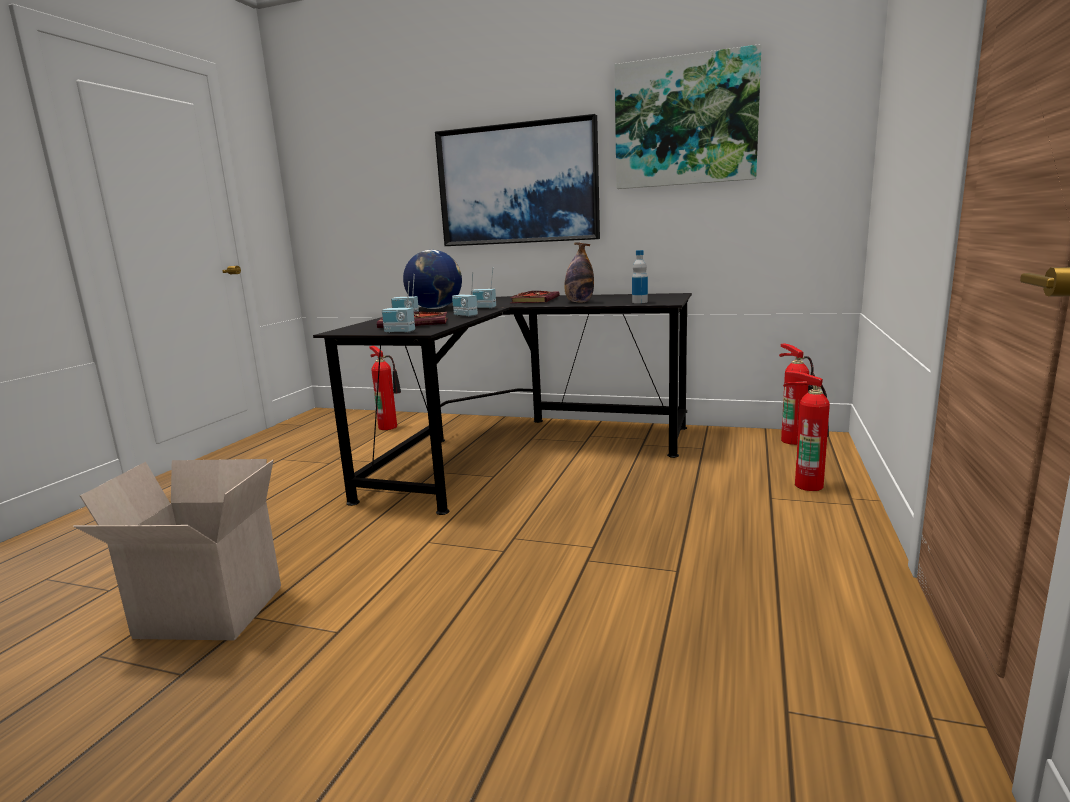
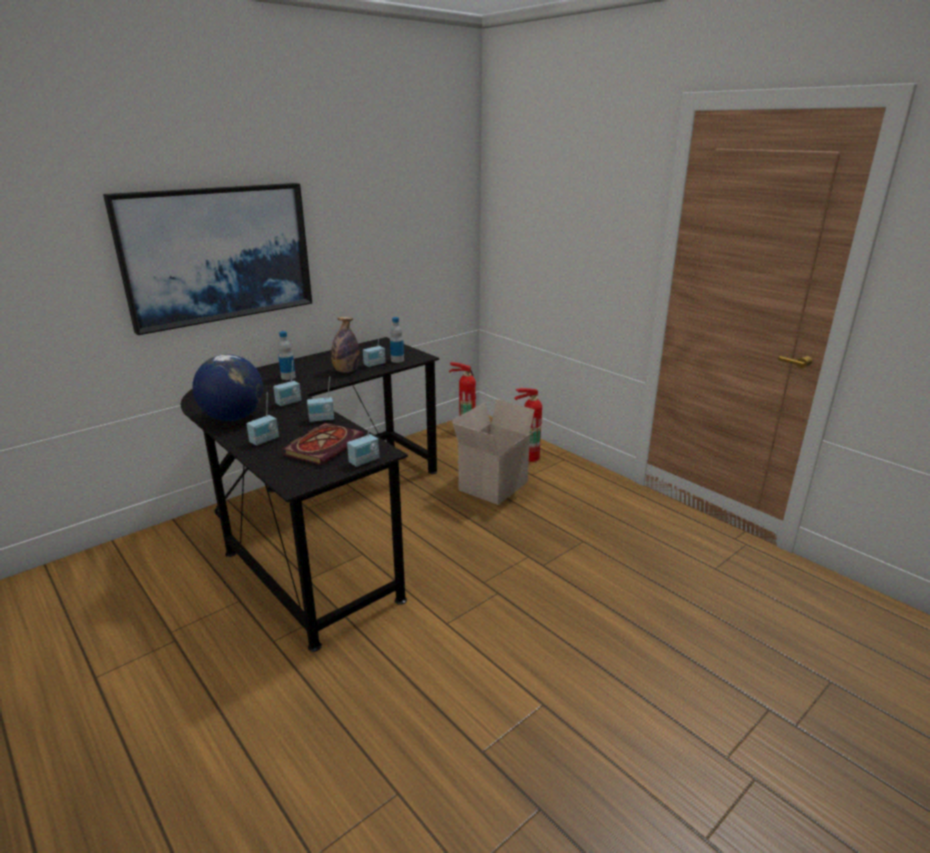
camera: 60 degrees left, 10 degrees up
cardboard box [73,459,281,640] -> cardboard box moved to [452,399,544,505]
fire extinguisher [369,346,401,430] -> none
book [510,291,560,303] -> bottle [278,331,296,380]
picture [614,44,762,189] -> none
none -> radio [363,328,386,367]

